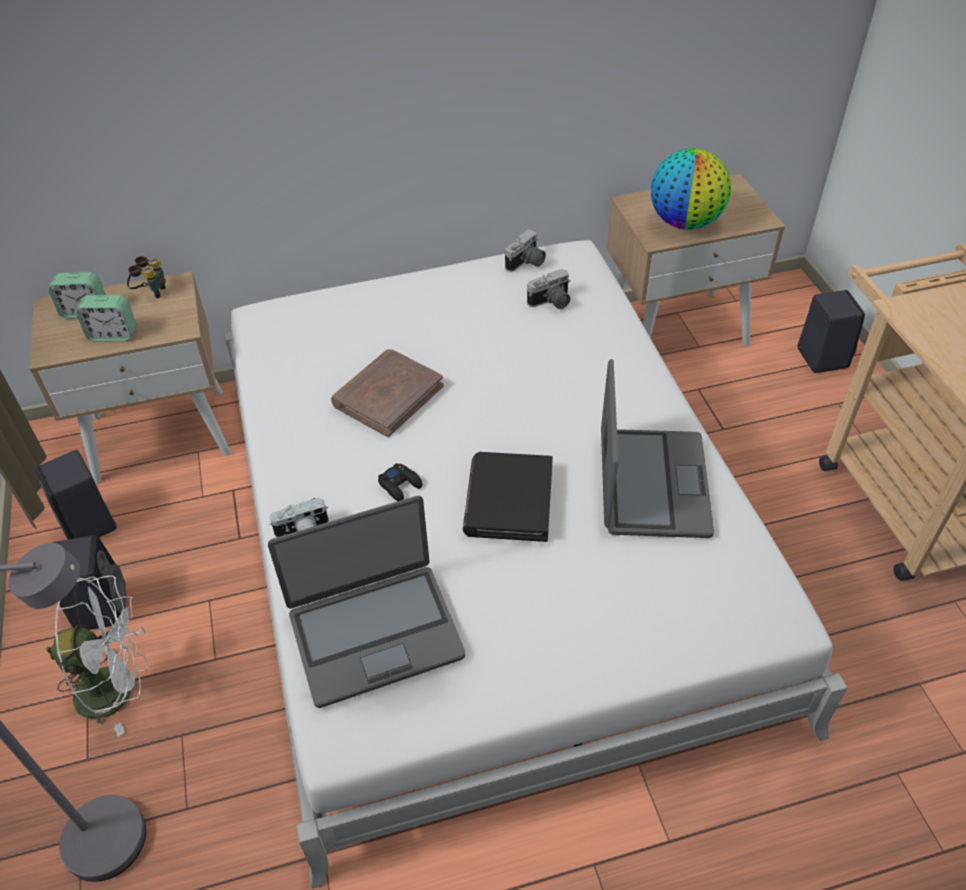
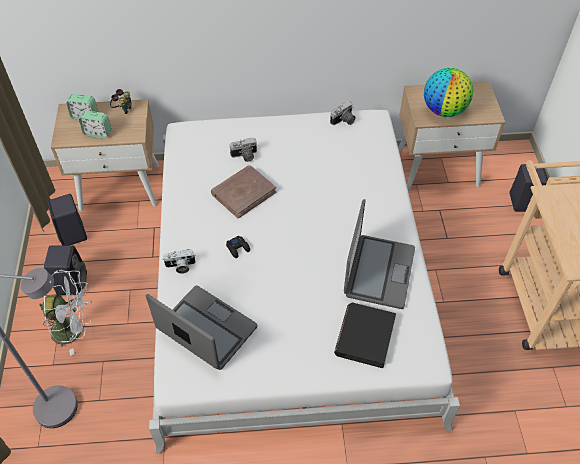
camera: 10 degrees right, 5 degrees up
laptop [268,496,465,708] -> laptop turned 135 degrees counterclockwise [146,285,258,370]
black book [463,452,553,542] -> black book moved to [334,303,396,368]
camera [527,269,571,309] -> camera moved to [230,137,258,162]

